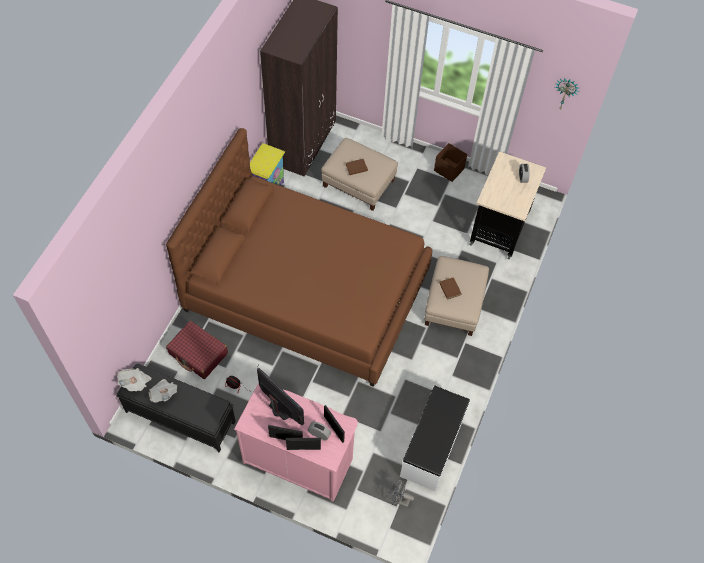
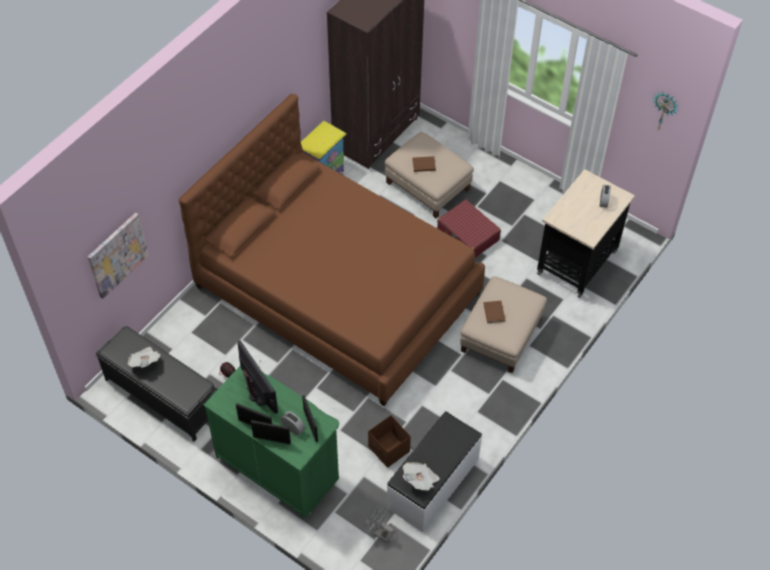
camera: 15 degrees right, 5 degrees down
newspaper [117,368,152,391] -> newspaper moved to [403,462,440,491]
red suitcase [166,321,228,379] -> red suitcase moved to [437,200,501,258]
pink dresser [234,383,358,502] -> green dresser [203,366,339,518]
brown storage box [434,143,467,182] -> brown storage box moved to [368,415,411,468]
none -> picture [88,213,149,299]

